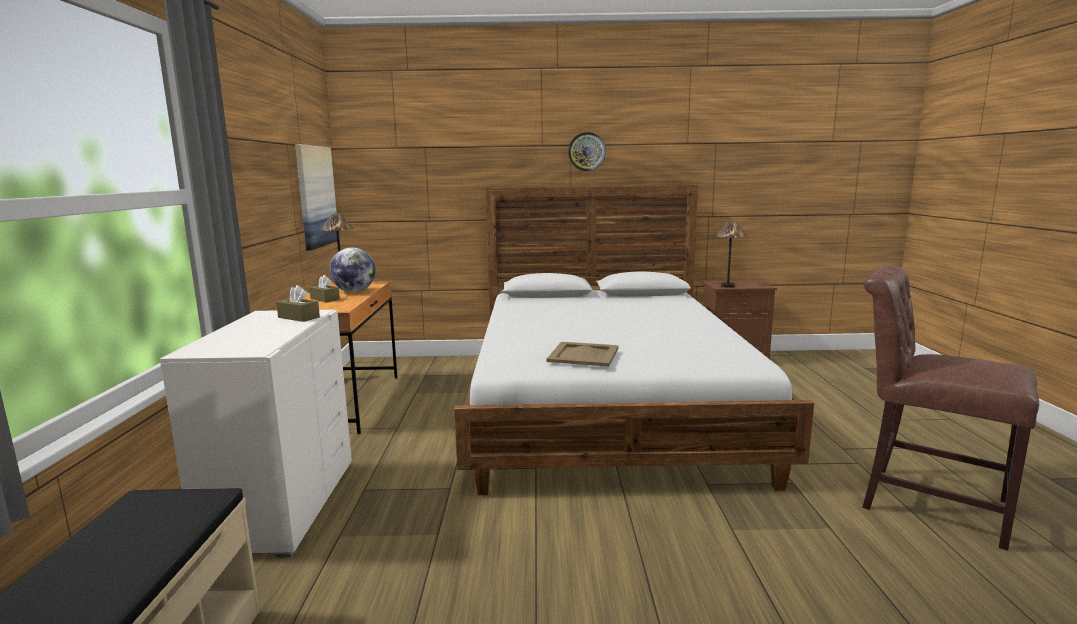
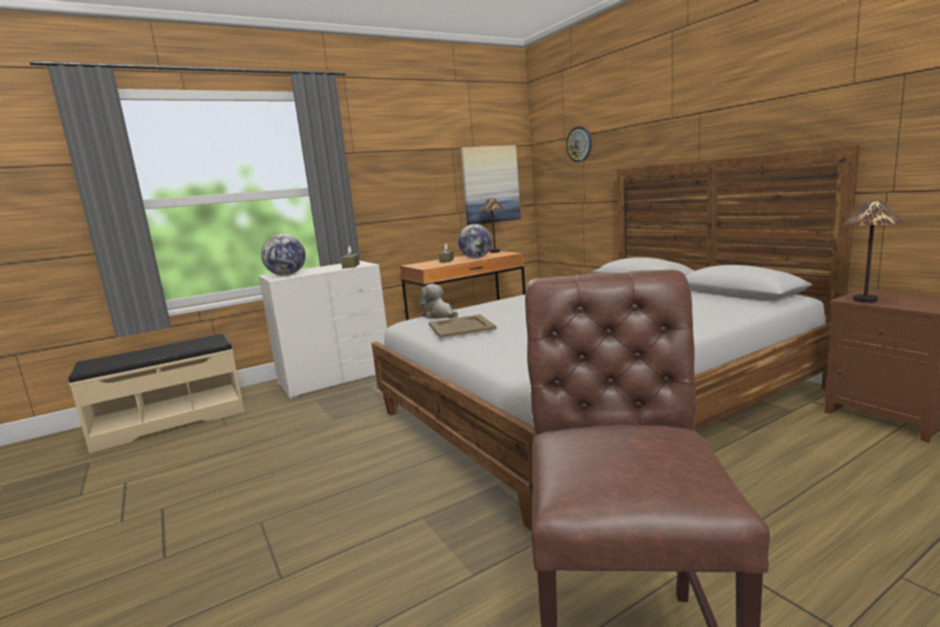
camera: 60 degrees right, 0 degrees up
wall clock [568,132,606,171] -> wall clock moved to [566,126,592,162]
none -> globe [261,234,306,276]
none -> plush toy [419,284,458,319]

